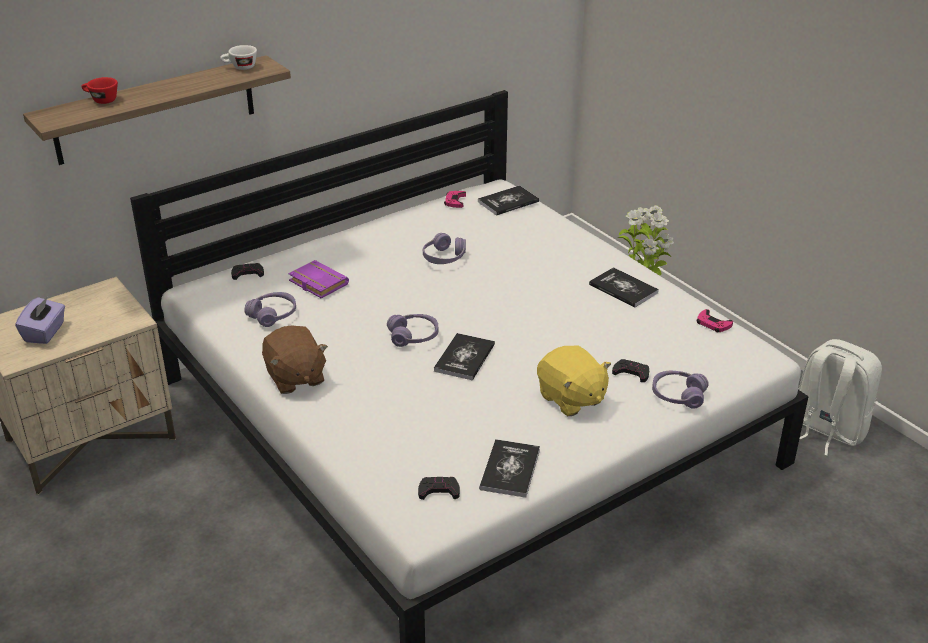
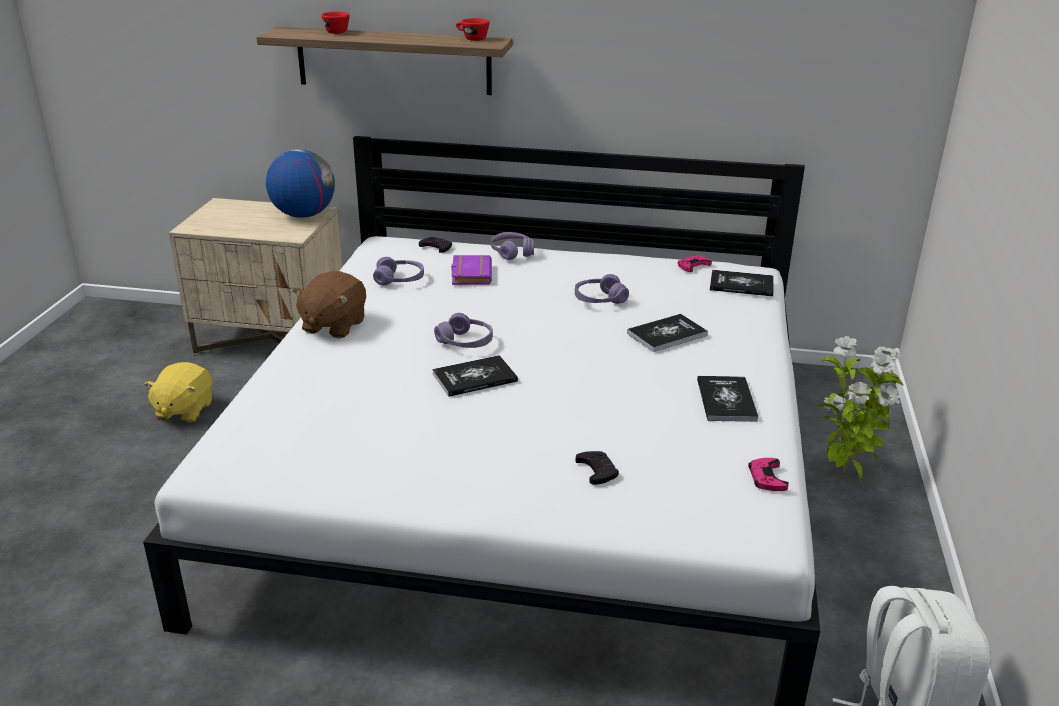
camera: 45 degrees right, 5 degrees down
purple tissue box [15,296,65,344] -> none
white cup [220,45,257,70] -> red cup [456,18,490,41]
black game controller [418,477,460,500] -> none
book [479,439,540,498] -> book moved to [627,314,708,352]
yellow plush toy [537,346,611,416] -> yellow plush toy moved to [144,362,212,423]
purple headphones [652,371,709,409] -> purple headphones moved to [491,232,534,260]
none -> globe [266,149,335,218]

